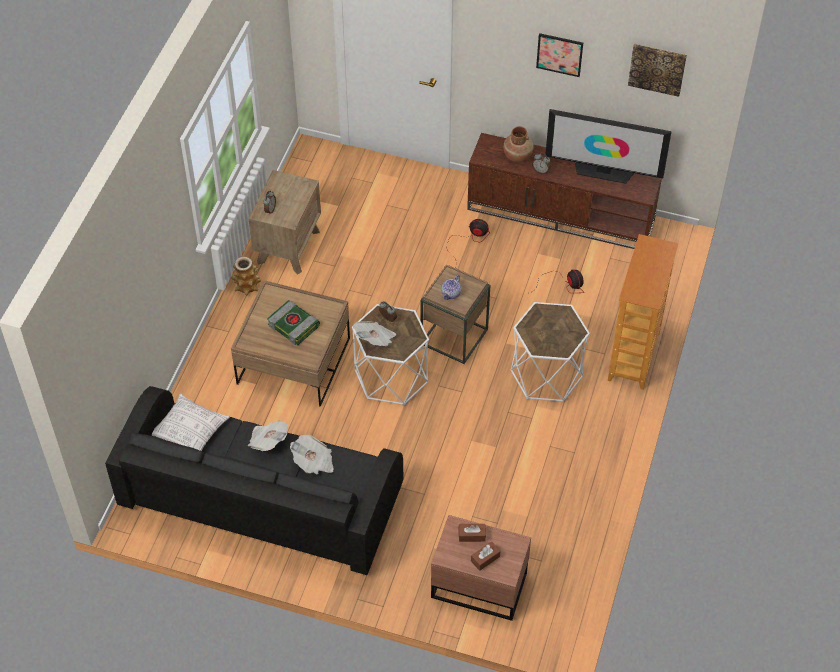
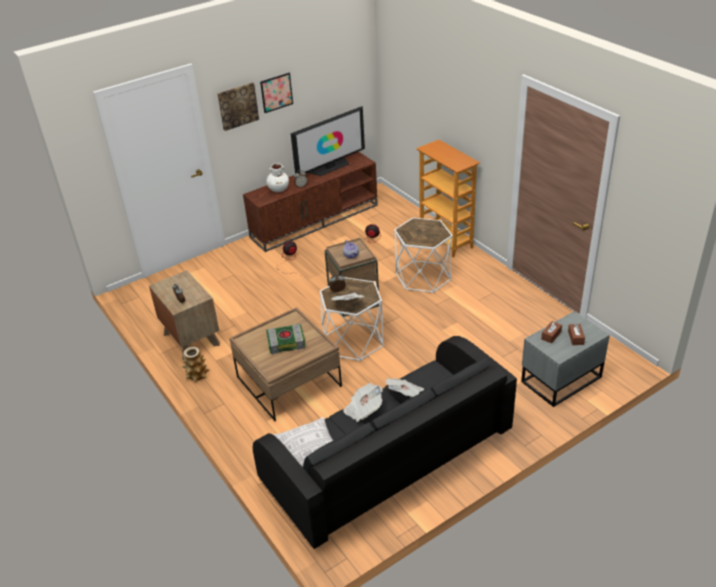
camera: 50 degrees left, 15 degrees down
brown nightstand [431,515,531,621] -> grey nightstand [521,311,610,407]
brown vase [503,126,534,162] -> white vase [266,163,289,192]
picture [628,44,687,97] -> picture moved to [217,82,259,131]

